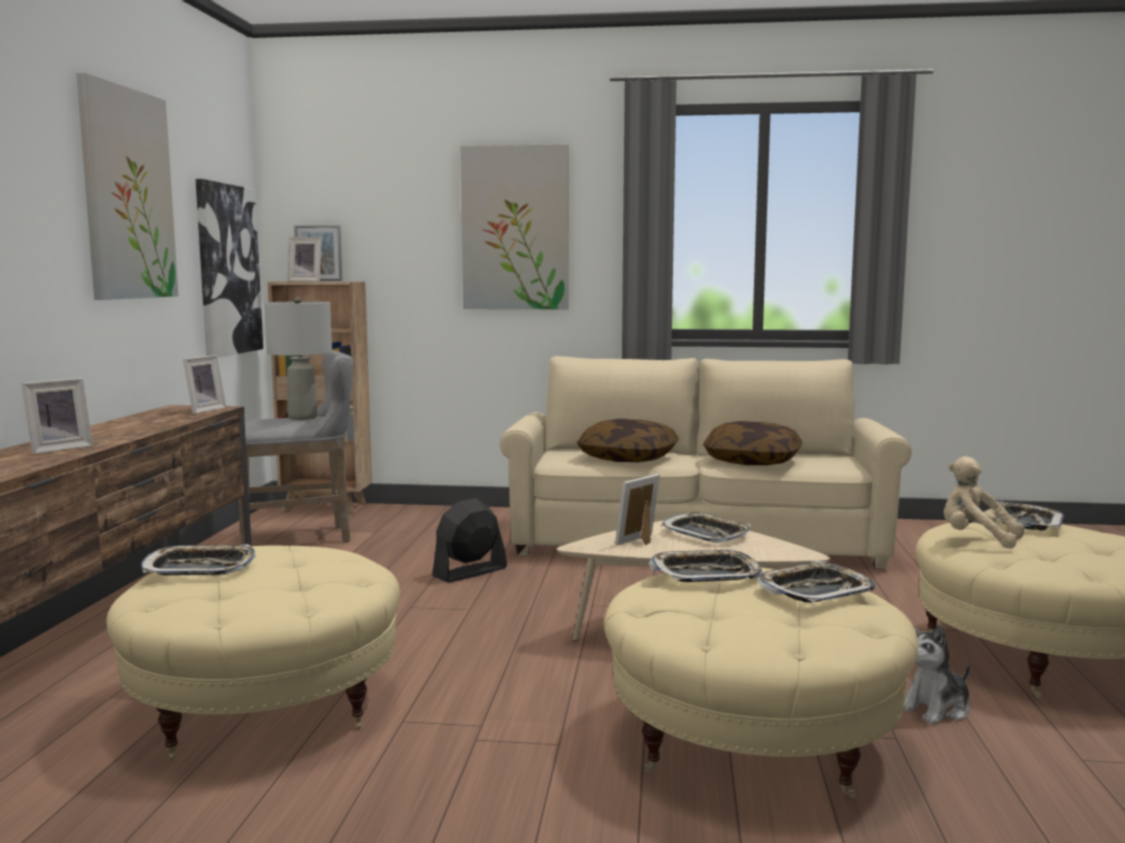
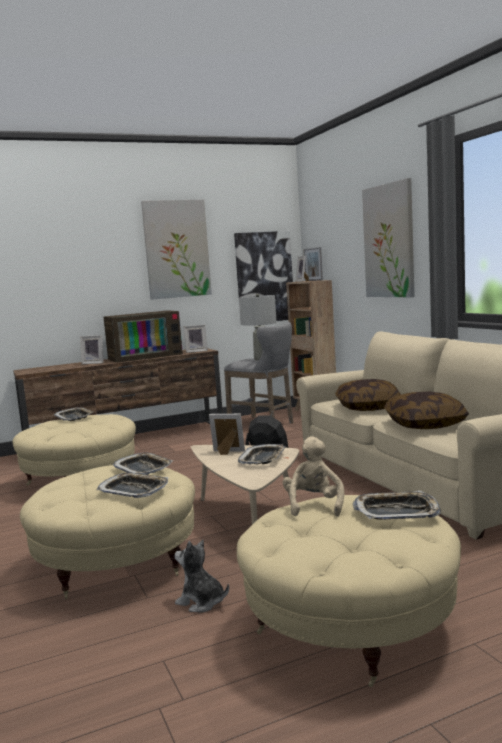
camera: 60 degrees right, 0 degrees up
none -> television [104,310,183,363]

